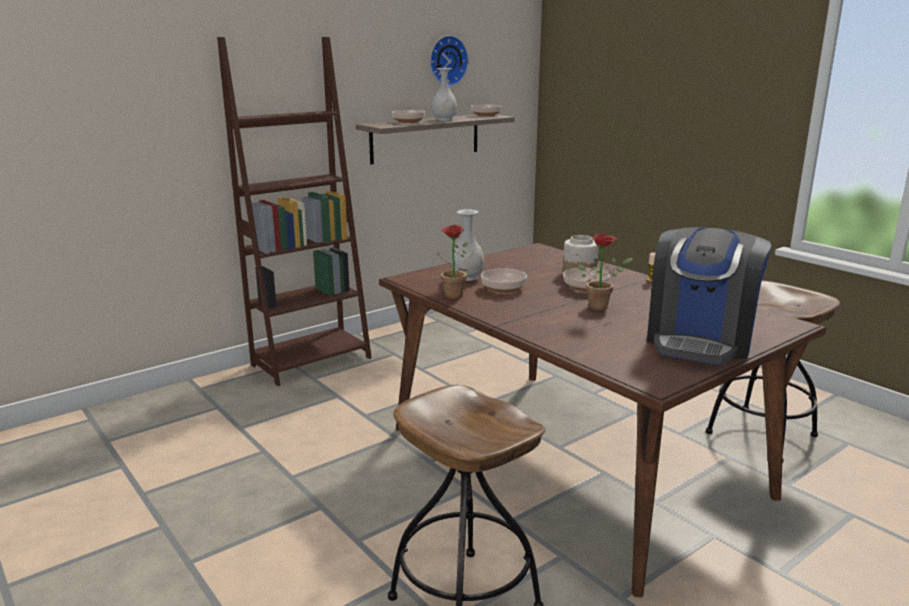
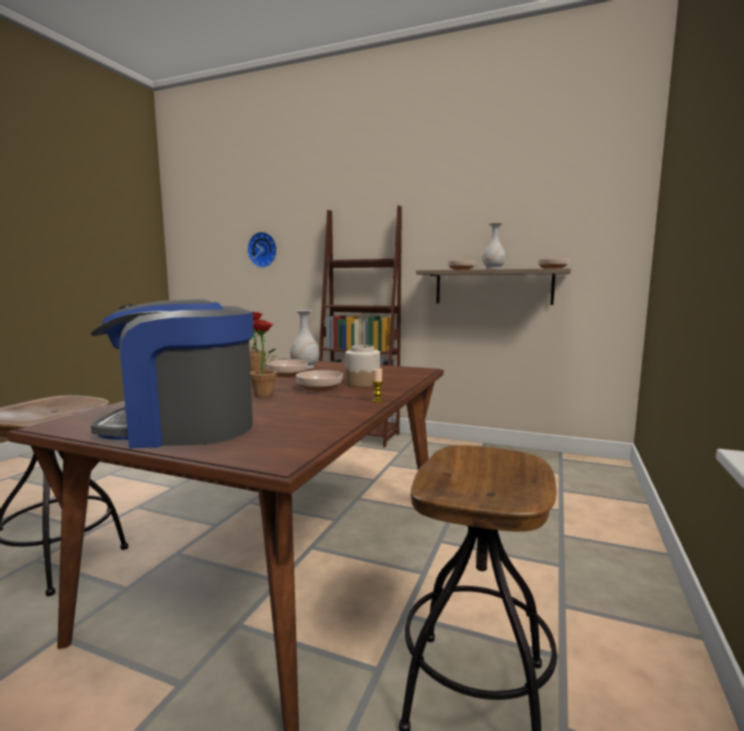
camera: 60 degrees right, 10 degrees down
wall clock [430,35,469,87] -> wall clock moved to [247,232,277,268]

